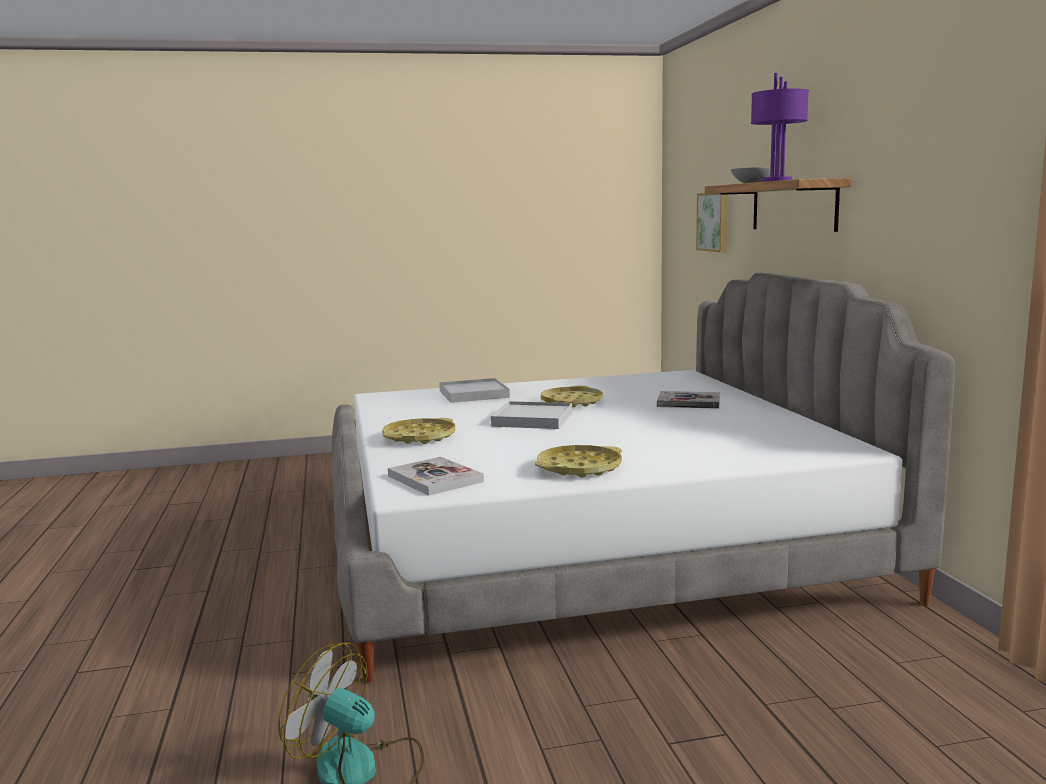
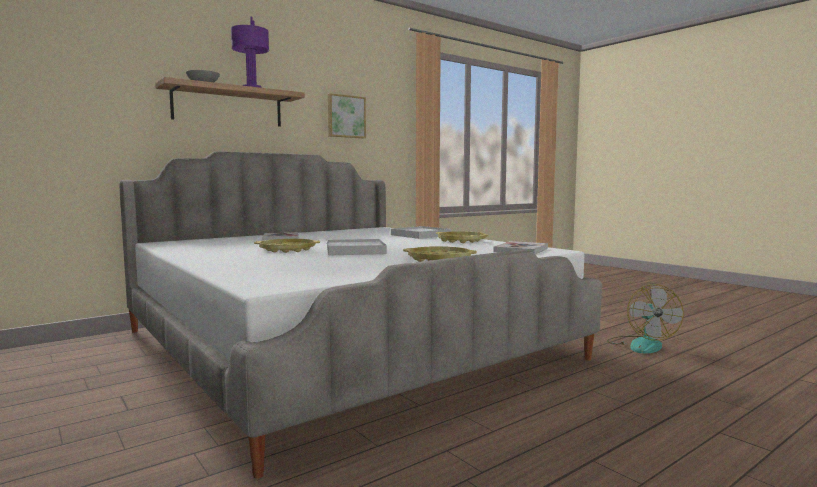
camera: 115 degrees left, 5 degrees down
white tray [439,378,510,403] -> white tray moved to [391,226,451,239]
picture [696,193,728,252] -> picture moved to [328,93,366,138]

